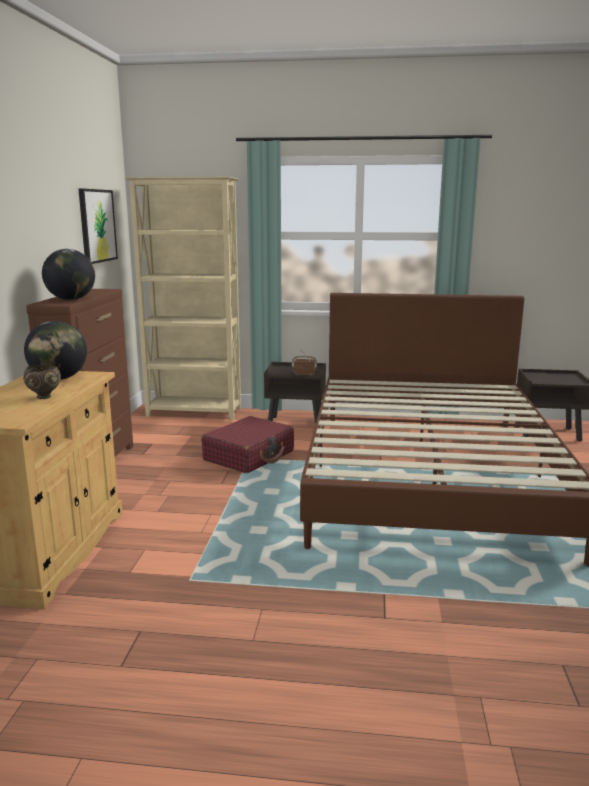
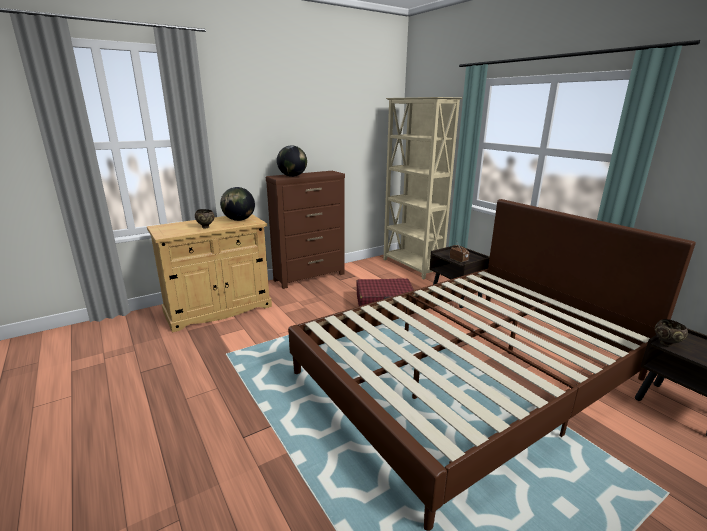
camera: 50 degrees right, 5 degrees up
picture [78,188,118,264] -> none
none -> brown bowl [655,319,688,347]

